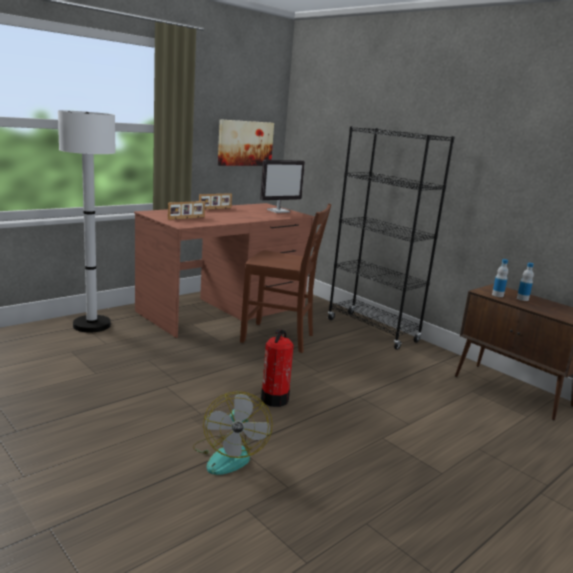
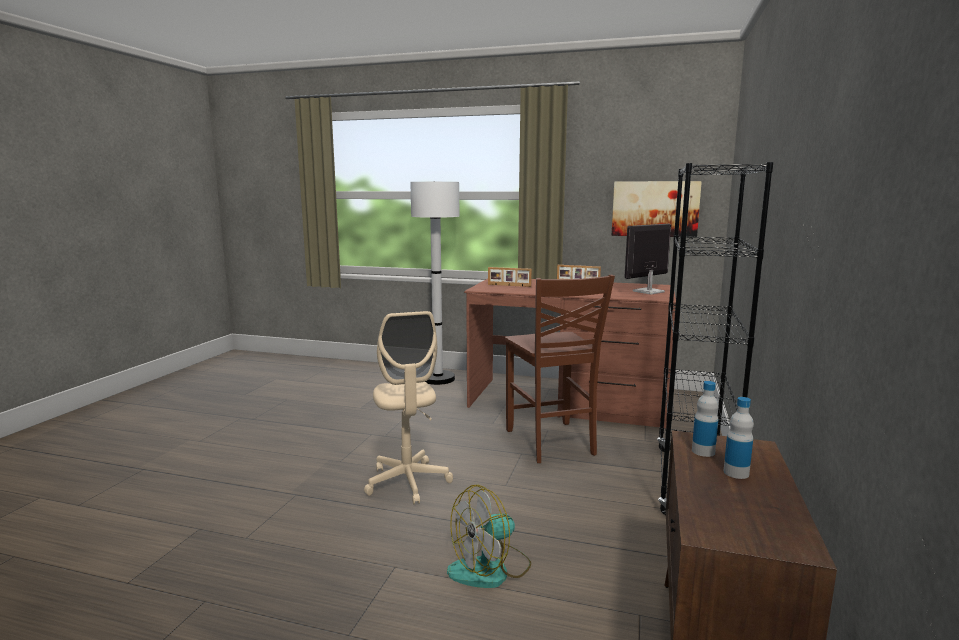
camera: 60 degrees right, 5 degrees down
fan [193,391,273,475] -> fan moved to [447,484,531,588]
monitor [260,160,305,213] -> monitor turned 120 degrees clockwise [625,224,671,294]
fire extinguisher [261,329,294,407] -> beige office chair [364,311,453,505]

